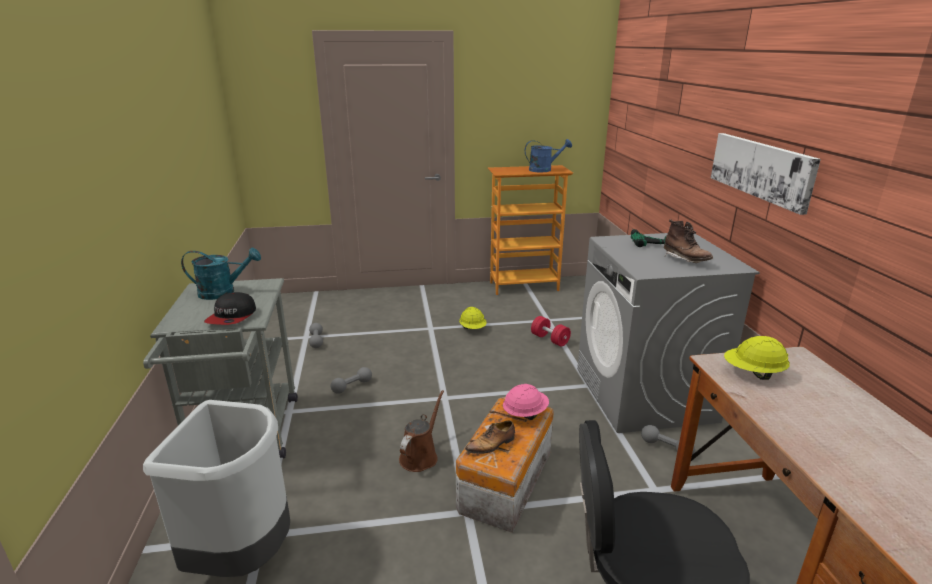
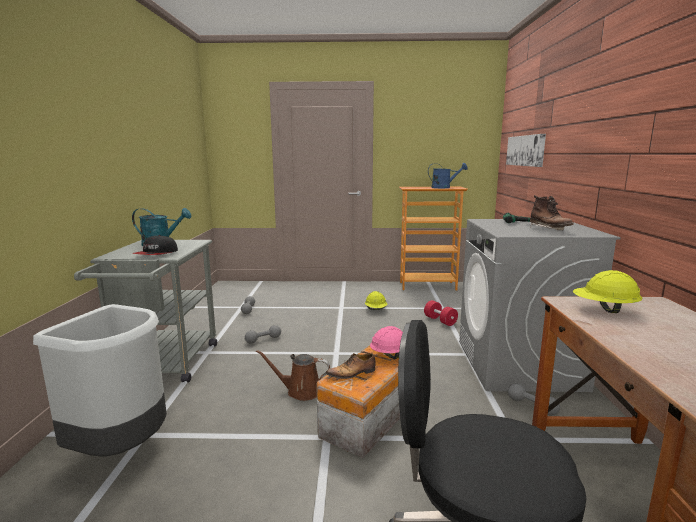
camera: 10 degrees right, 10 degrees down
brown watering can [399,390,444,472] -> brown watering can turned 120 degrees counterclockwise [255,350,330,401]
picture [711,133,821,215] -> picture moved to [506,134,546,167]

